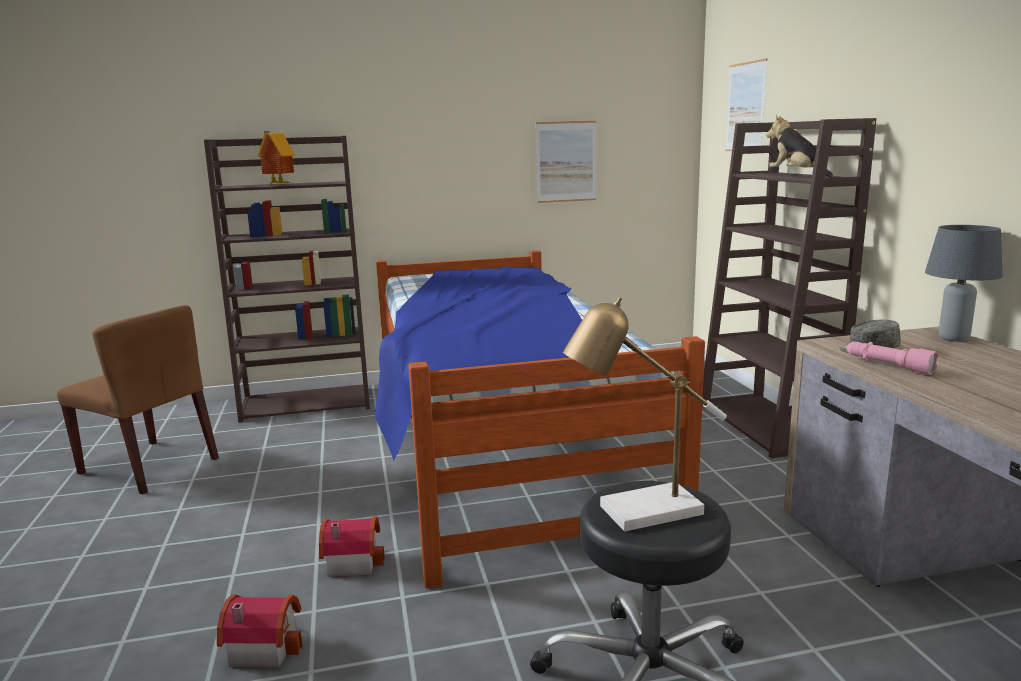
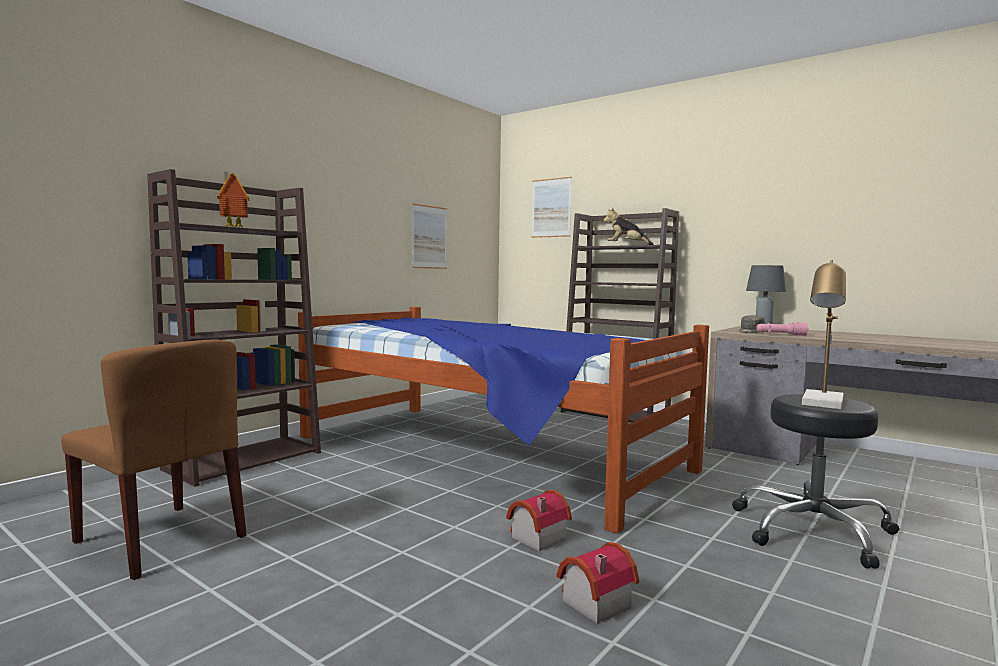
camera: 40 degrees left, 10 degrees down
brown chair [57,305,219,495] -> brown chair turned 45 degrees clockwise [61,340,247,580]

